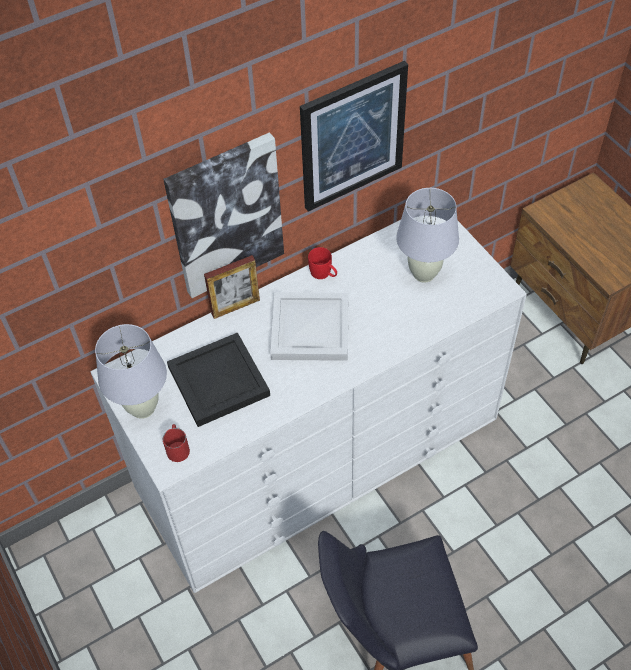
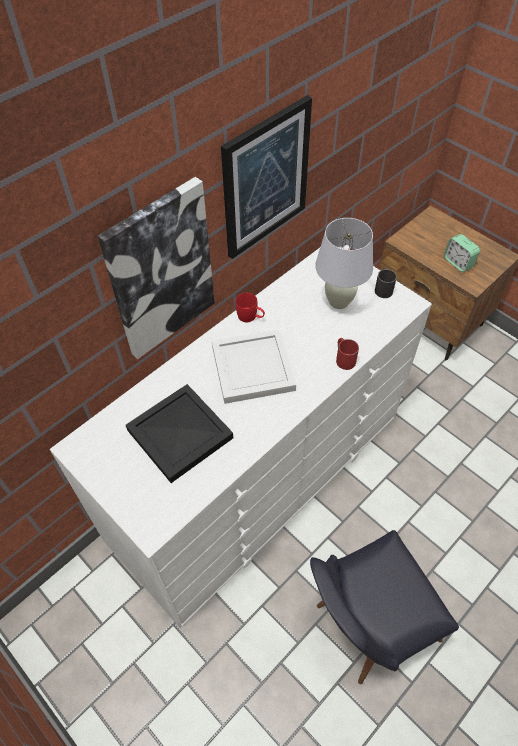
camera: 15 degrees left, 0 degrees up
white table lamp [95,324,167,419] -> none
red mug [163,424,190,462] -> red mug moved to [336,338,359,370]
picture frame [204,255,260,319] -> none
none -> black mug [375,268,397,298]
none -> alarm clock [444,234,480,272]

